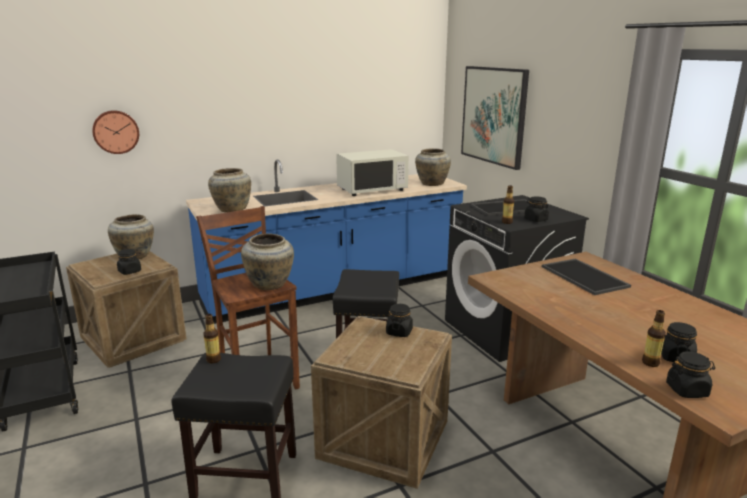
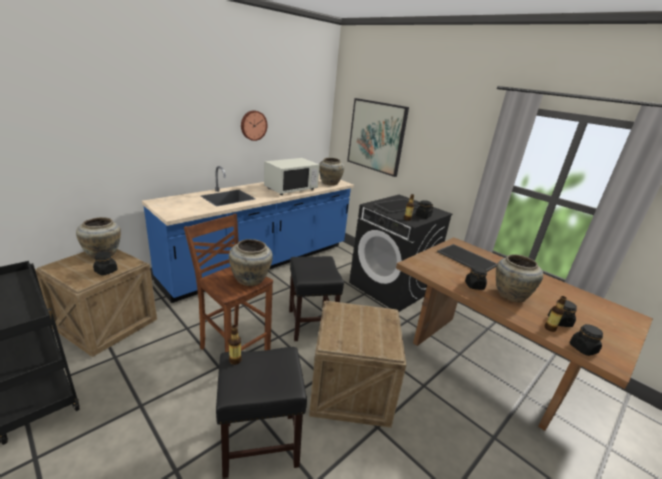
camera: 20 degrees left, 5 degrees up
wall clock [92,110,139,154] -> wall clock moved to [241,110,268,141]
beige vase [208,168,251,213] -> beige vase moved to [496,254,543,302]
black jar [386,304,413,337] -> black jar moved to [465,266,487,290]

